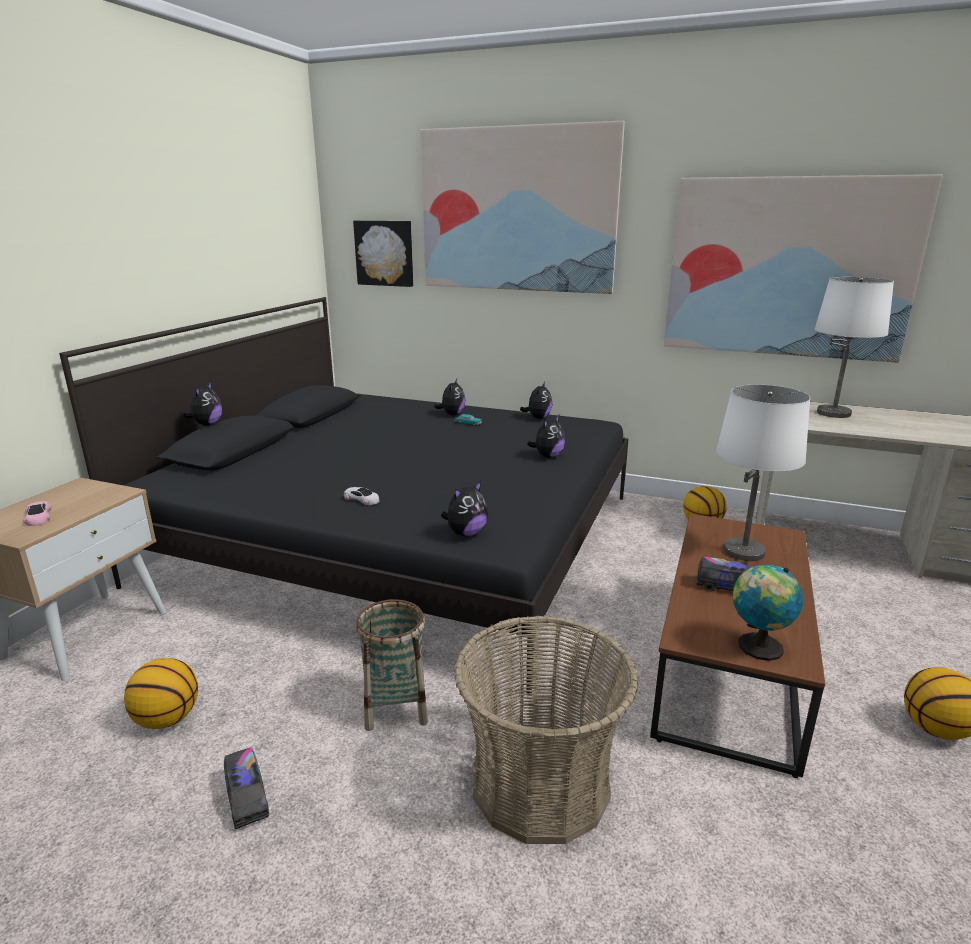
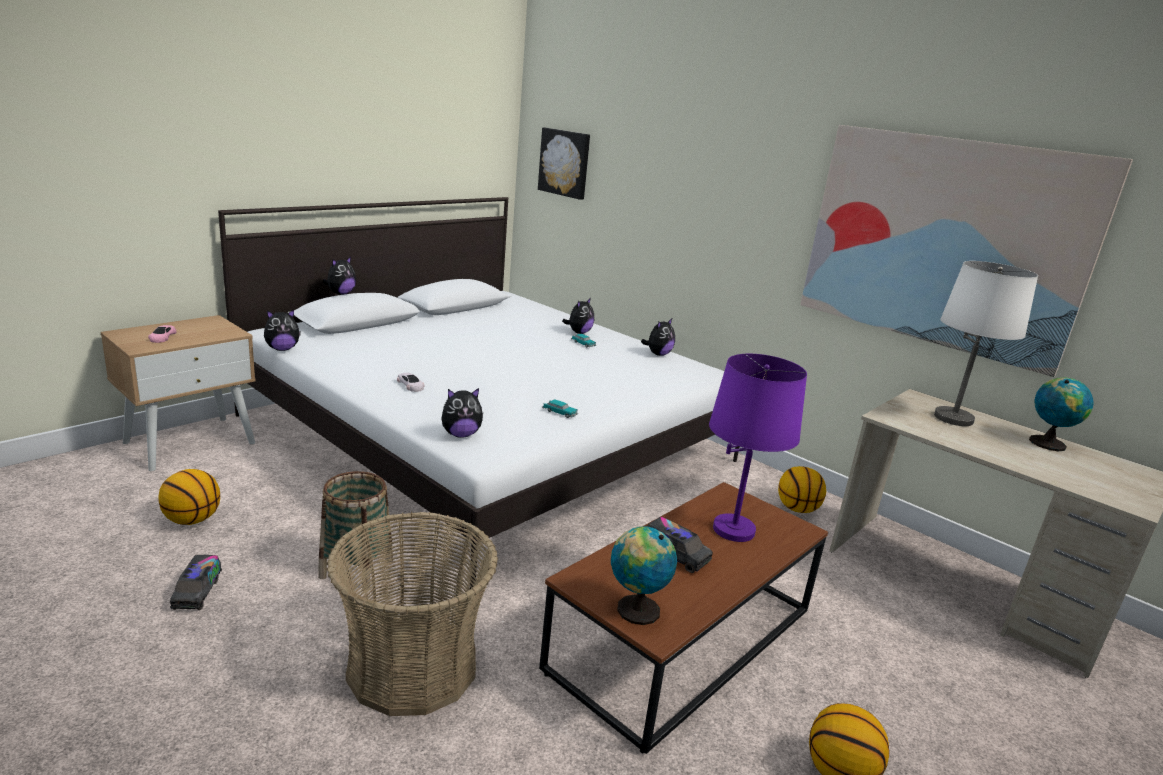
camera: 20 degrees right, 0 degrees up
black bed [59,297,628,693] -> white bed [218,197,740,589]
picture [421,121,625,294] -> none
plush toy [527,415,565,458] -> plush toy moved to [264,309,301,351]
white table lamp [716,385,810,561] -> purple table lamp [709,354,807,542]
none -> toy car [542,400,578,418]
none -> globe [1029,377,1094,451]

